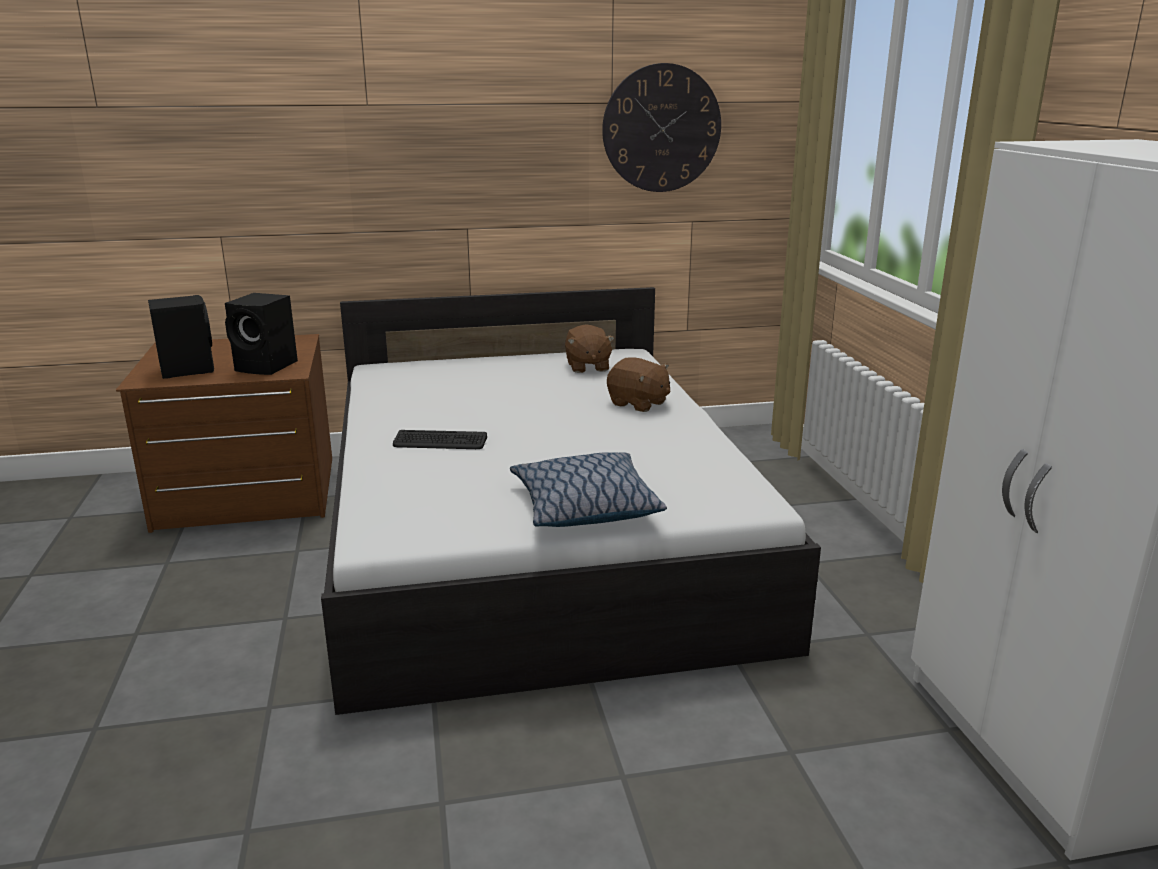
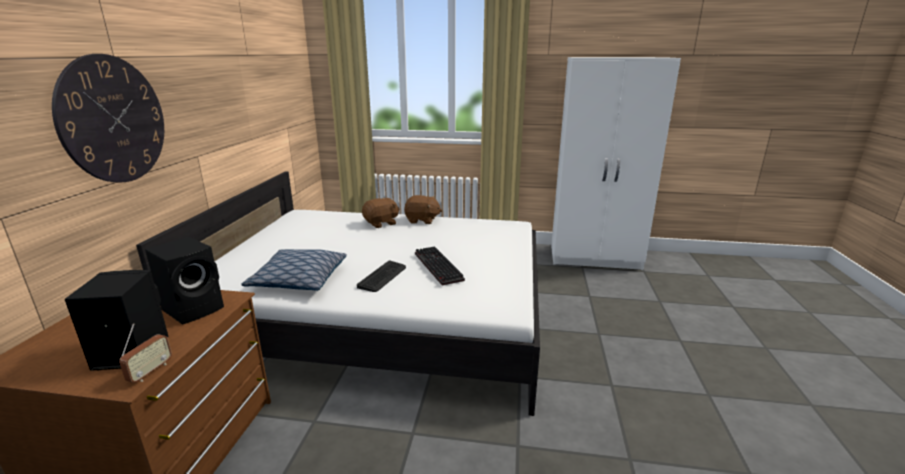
camera: 70 degrees left, 0 degrees up
pillow [510,452,667,527] -> pillow moved to [242,249,347,291]
brown plush toy [565,324,615,373] -> brown plush toy moved to [404,195,442,224]
wall clock [602,63,721,192] -> wall clock moved to [52,54,164,182]
none -> radio [119,324,172,383]
none -> keyboard [415,246,465,285]

